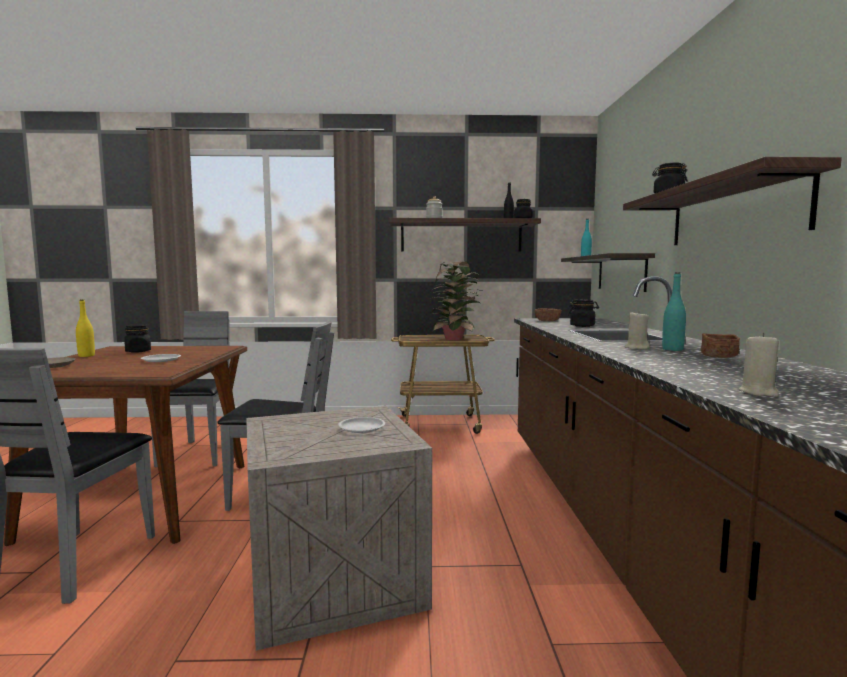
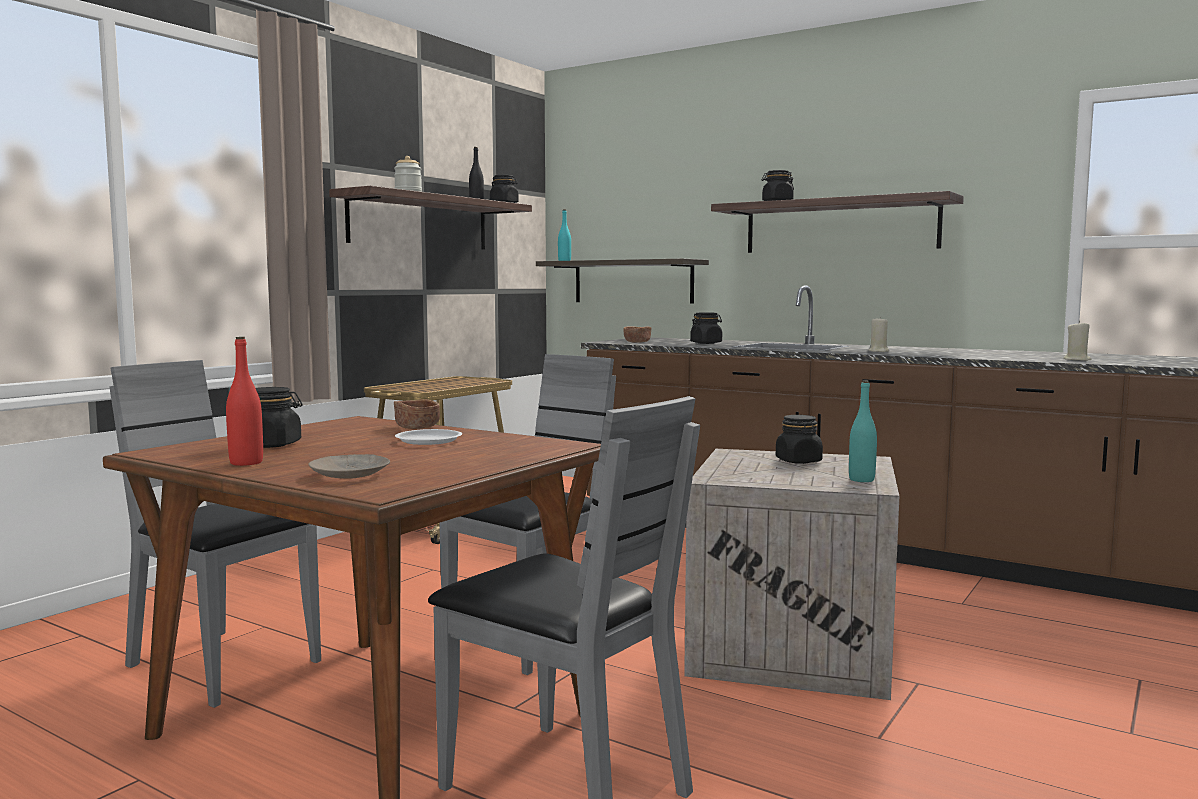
camera: 55 degrees left, 0 degrees up
yellow bottle [76,299,95,357] -> red bottle [226,337,263,466]
white plate [338,417,385,433] -> black jar [776,415,823,464]
potted plant [432,261,482,340] -> none
turquoise bottle [662,272,686,351] -> turquoise bottle moved to [849,380,877,482]
brown bowl [701,333,740,358] -> brown bowl moved to [394,399,440,429]

